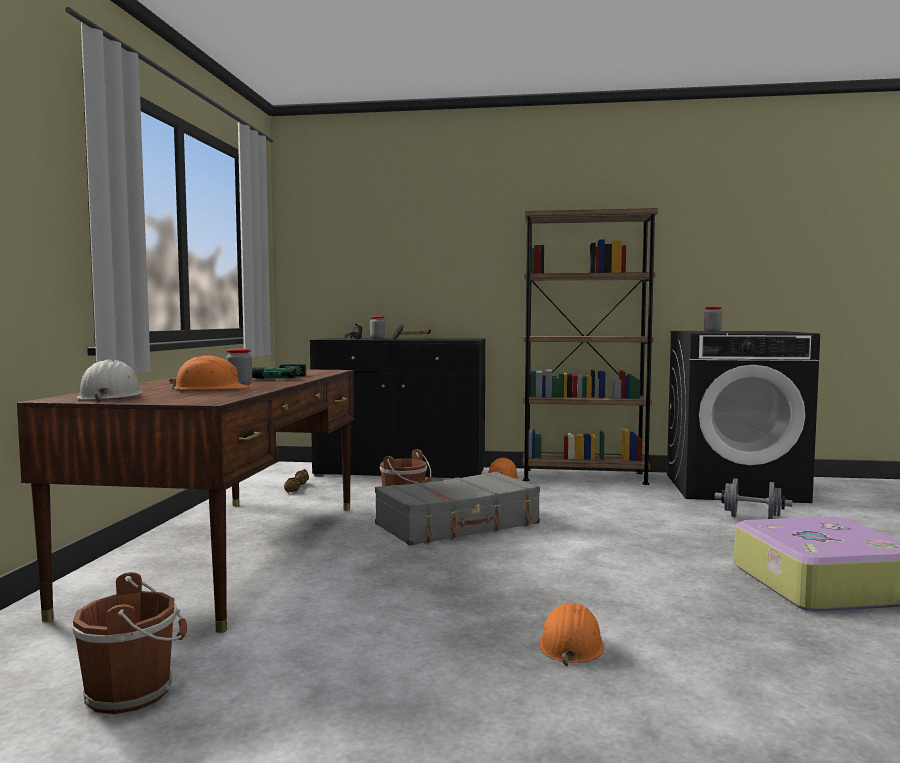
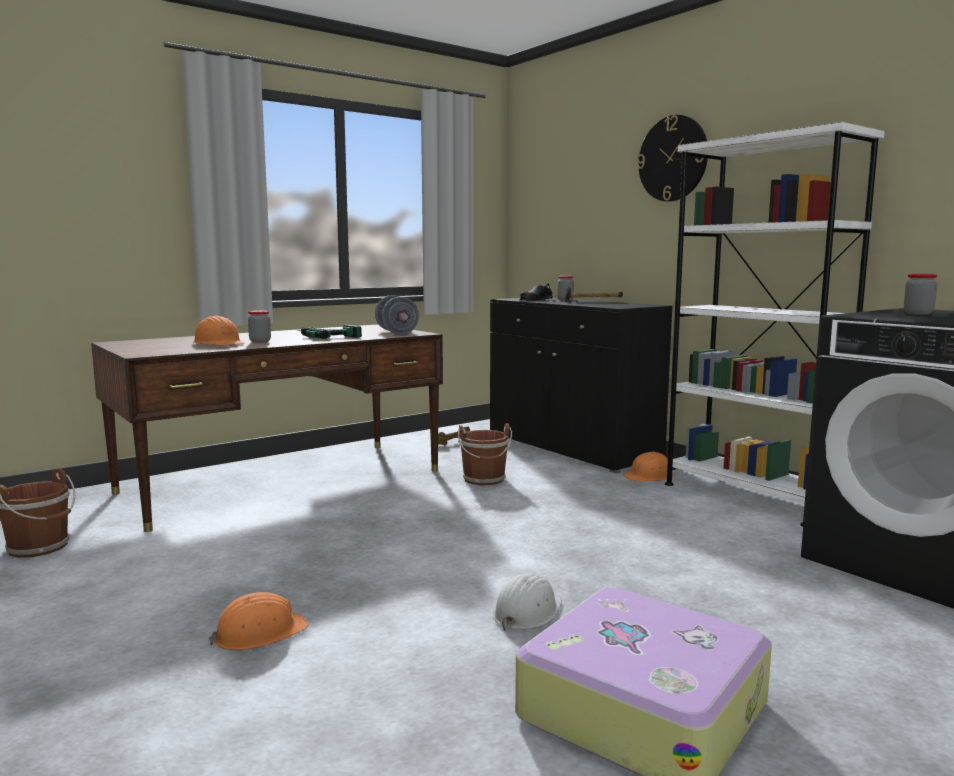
camera: 45 degrees right, 5 degrees up
white hard hat [77,360,142,402] -> white hard hat moved to [493,573,562,631]
grey suitcase [375,472,540,546] -> none
brown bookcase [522,208,658,485] -> white bookcase [665,122,885,527]
grey dumbbell [715,478,792,519] -> grey dumbbell moved to [375,295,419,335]
none -> wall clock [637,115,708,202]

